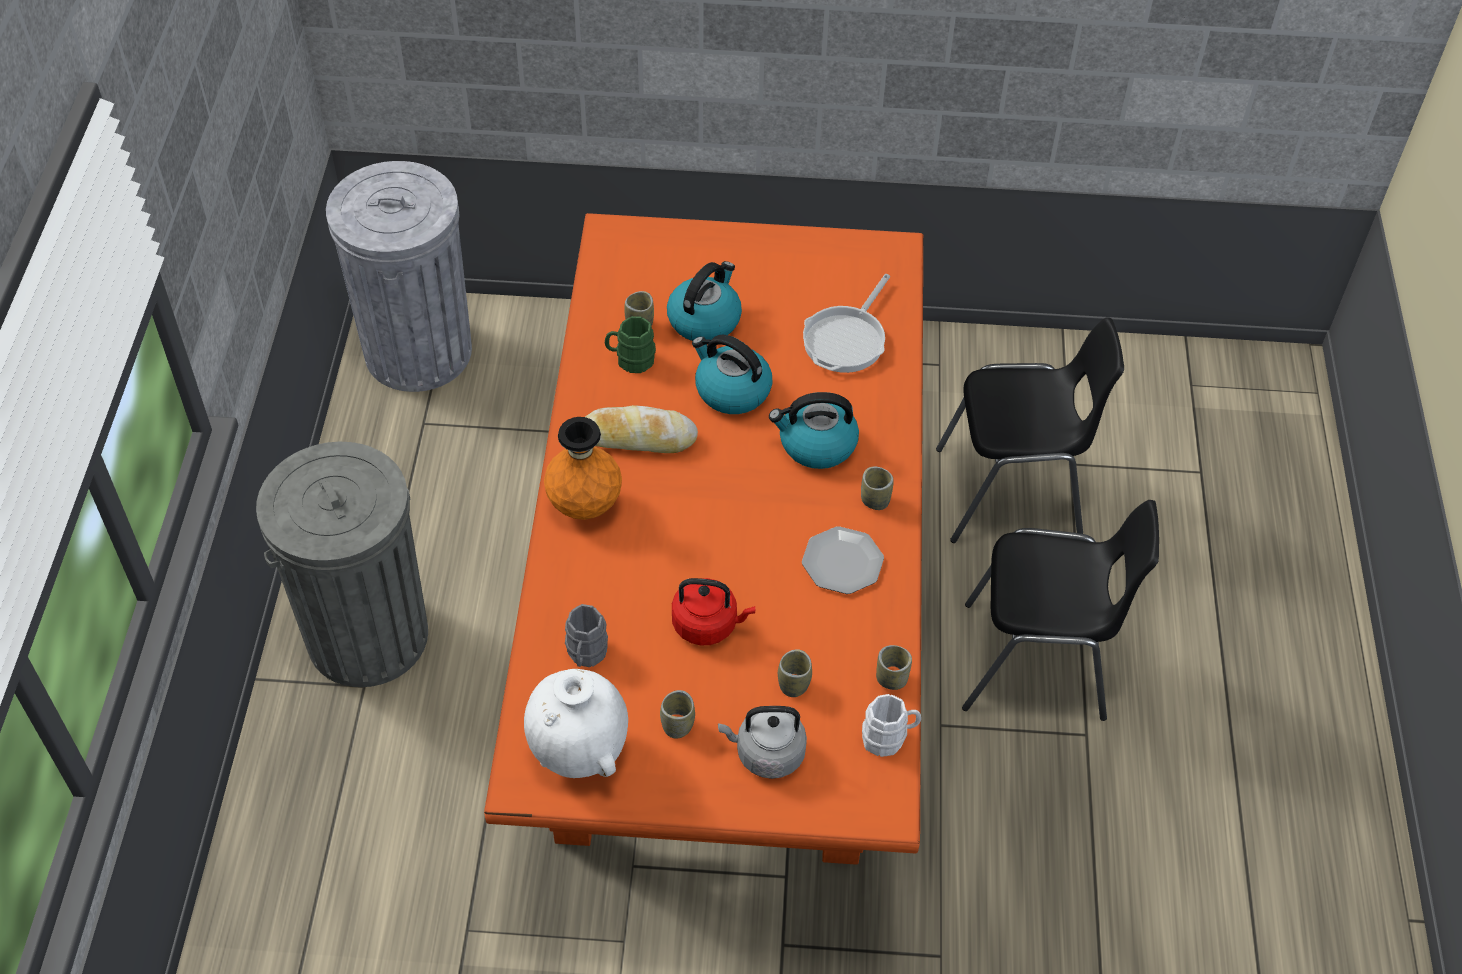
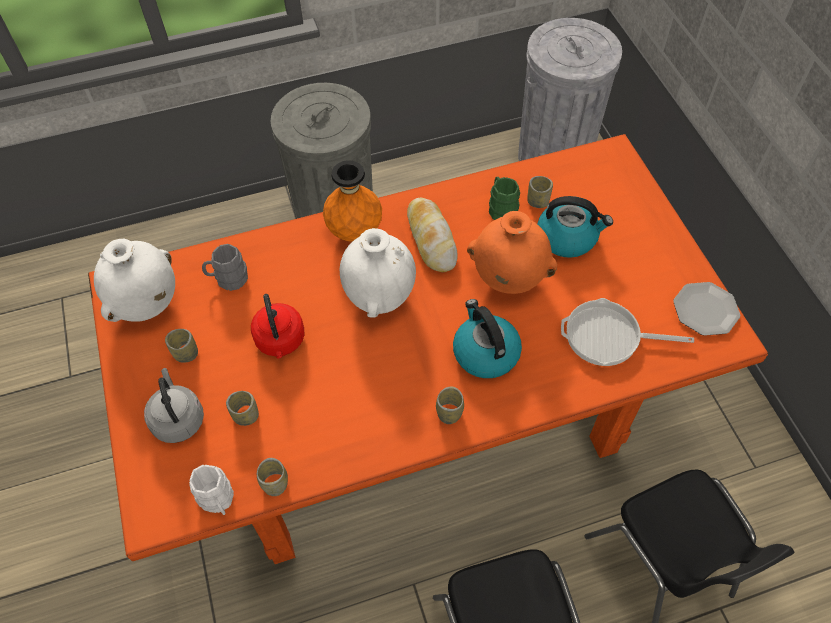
camera: 70 degrees right, 5 degrees up
kettle [692,335,773,414] -> orange vase [467,211,557,294]
plate [802,526,884,594] -> plate moved to [673,282,740,336]
none -> white vase [340,228,416,318]

